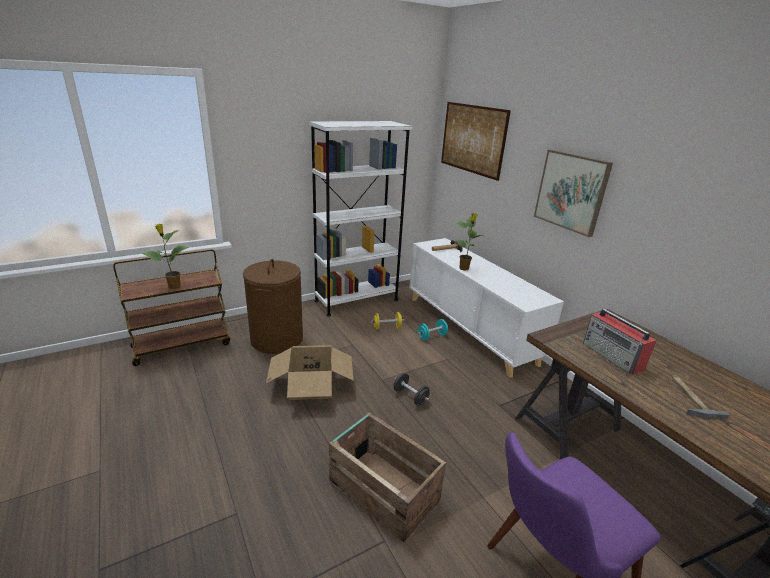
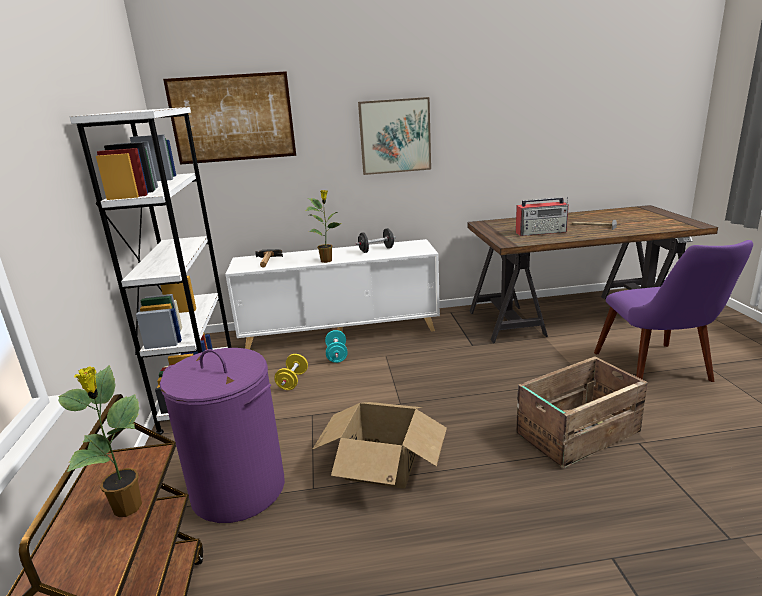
camera: 65 degrees left, 5 degrees down
brown laundry basket [243,259,303,354] -> purple laundry basket [160,348,285,523]
black dumbbell [394,373,430,406] -> black dumbbell moved to [356,228,396,253]

